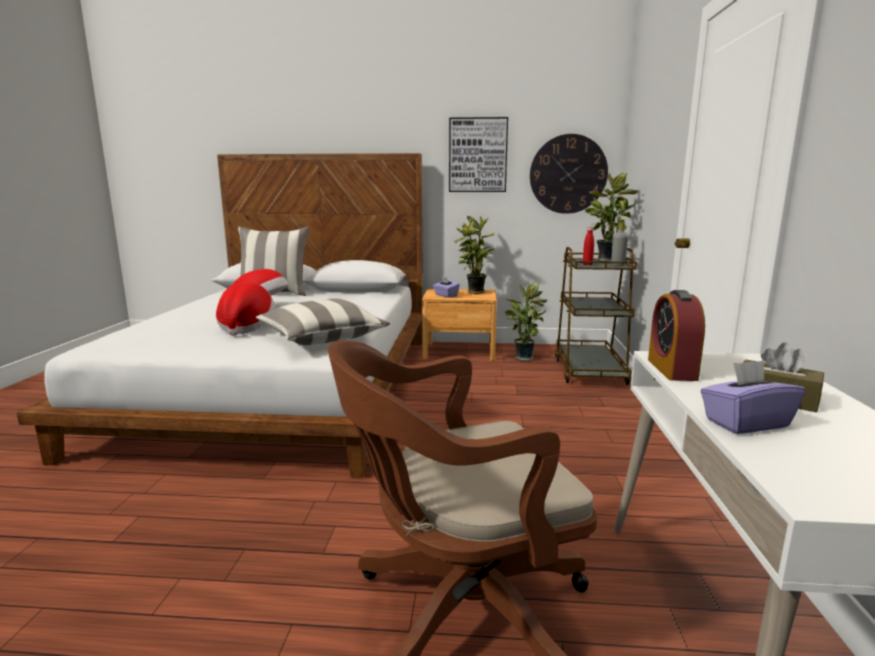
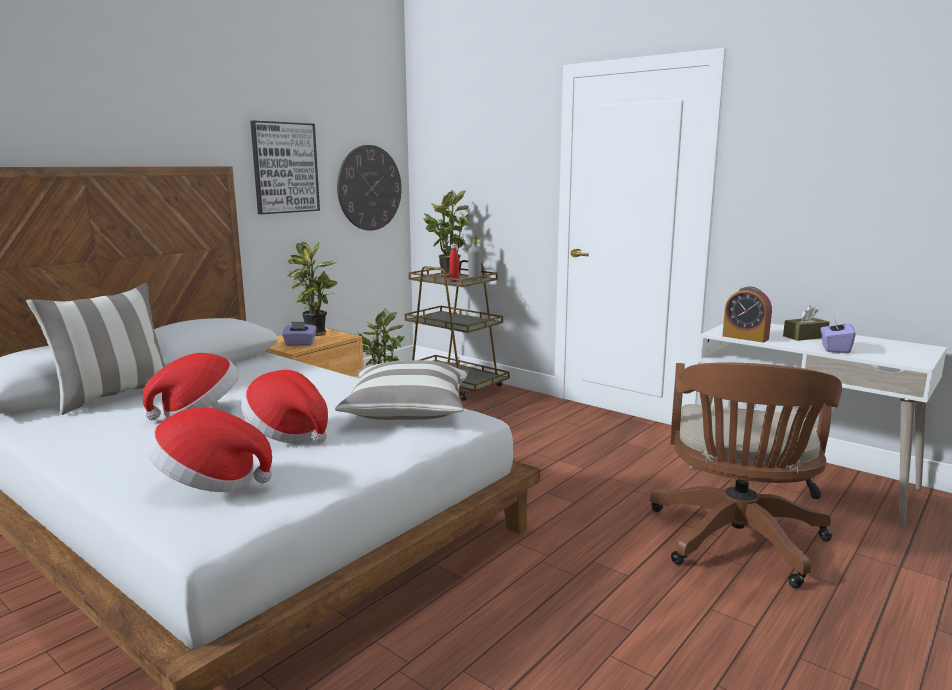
camera: 55 degrees left, 0 degrees up
none -> hat [146,407,272,492]

